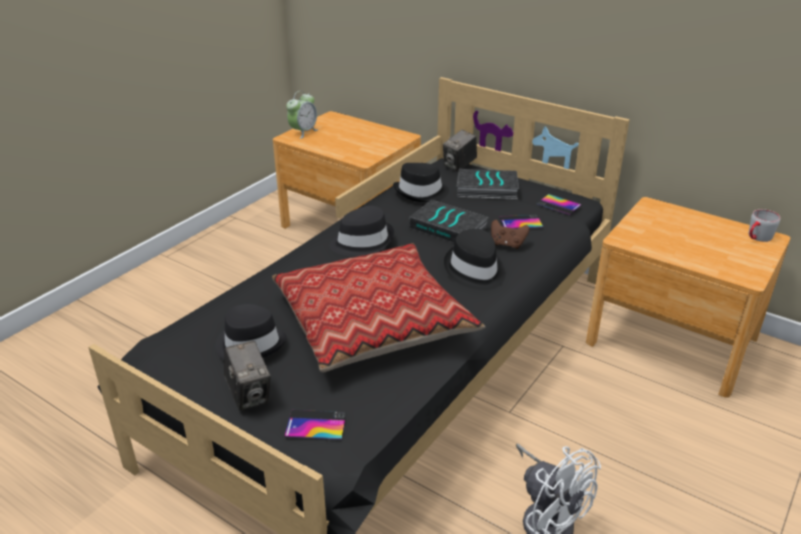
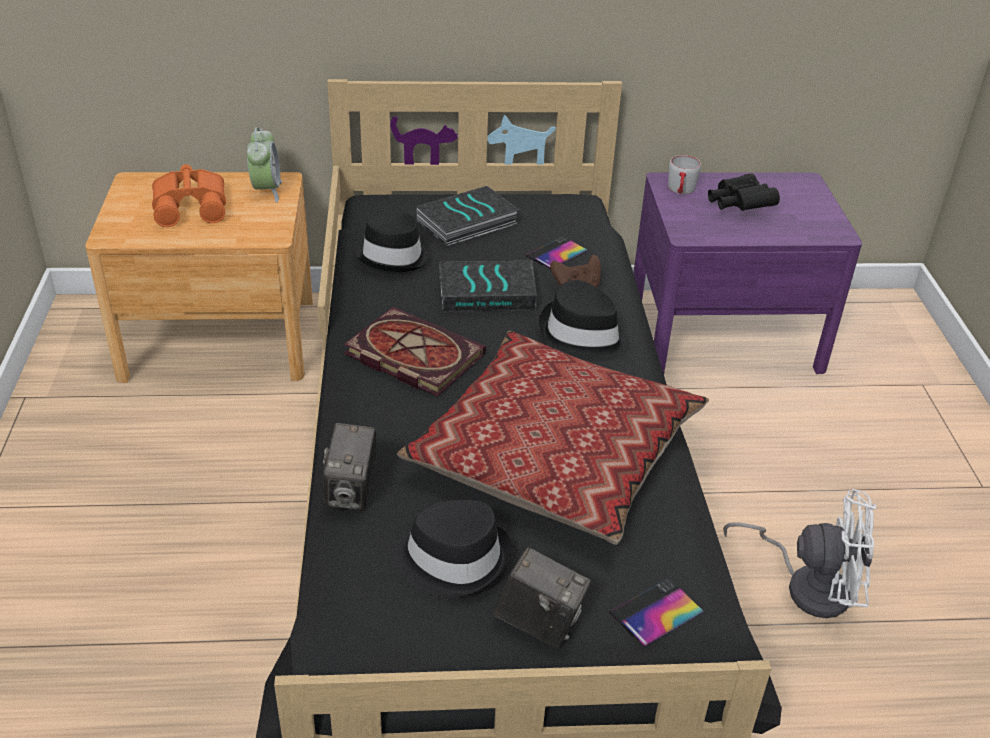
camera: 40 degrees left, 5 degrees up
alarm clock [286,91,319,139] -> alarm clock moved to [247,127,282,202]
black hat [330,206,394,257] -> book [344,307,486,396]
camera [443,130,477,172] -> camera moved to [323,423,376,511]
phone [537,194,582,215] -> none
brown nightstand [586,197,790,398] -> purple nightstand [633,172,862,374]
grey mug [749,209,780,242] -> grey mug moved to [668,155,701,194]
none -> orange binoculars [152,164,226,227]
none -> black binoculars [708,173,780,211]

